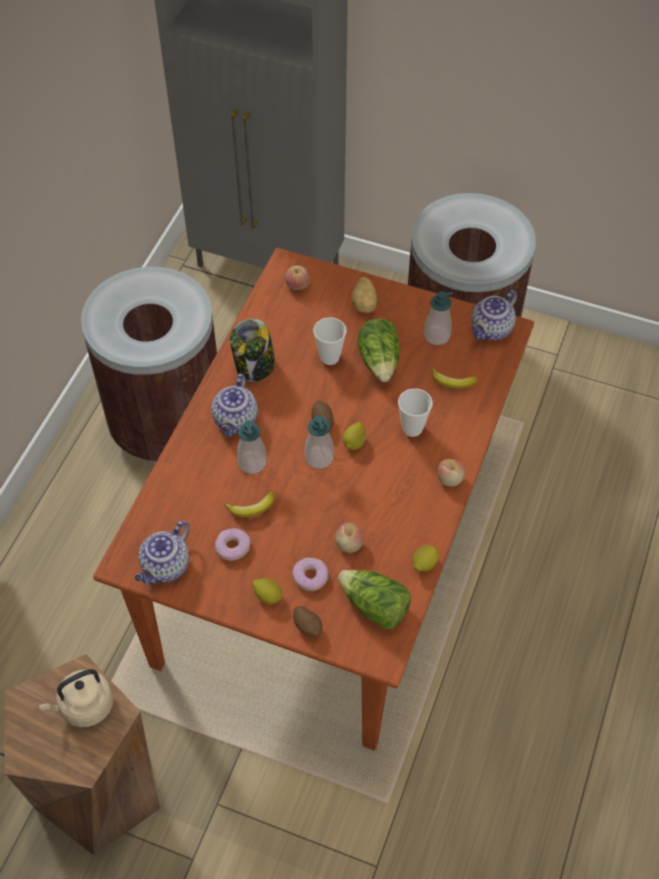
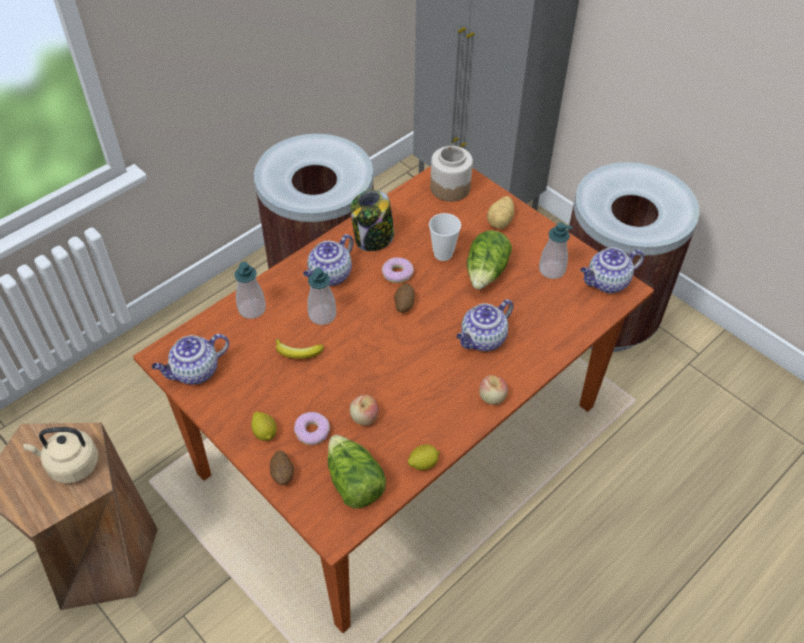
camera: 25 degrees right, 5 degrees down
donut [215,528,250,561] -> donut moved to [382,257,414,283]
apple [285,266,310,290] -> jar [430,146,473,202]
soap dispenser [305,415,334,469] -> soap dispenser moved to [234,262,266,319]
lemon [343,422,366,450] -> none
cup [398,388,433,437] -> teapot [456,299,513,351]
banana [432,367,477,389] -> none

